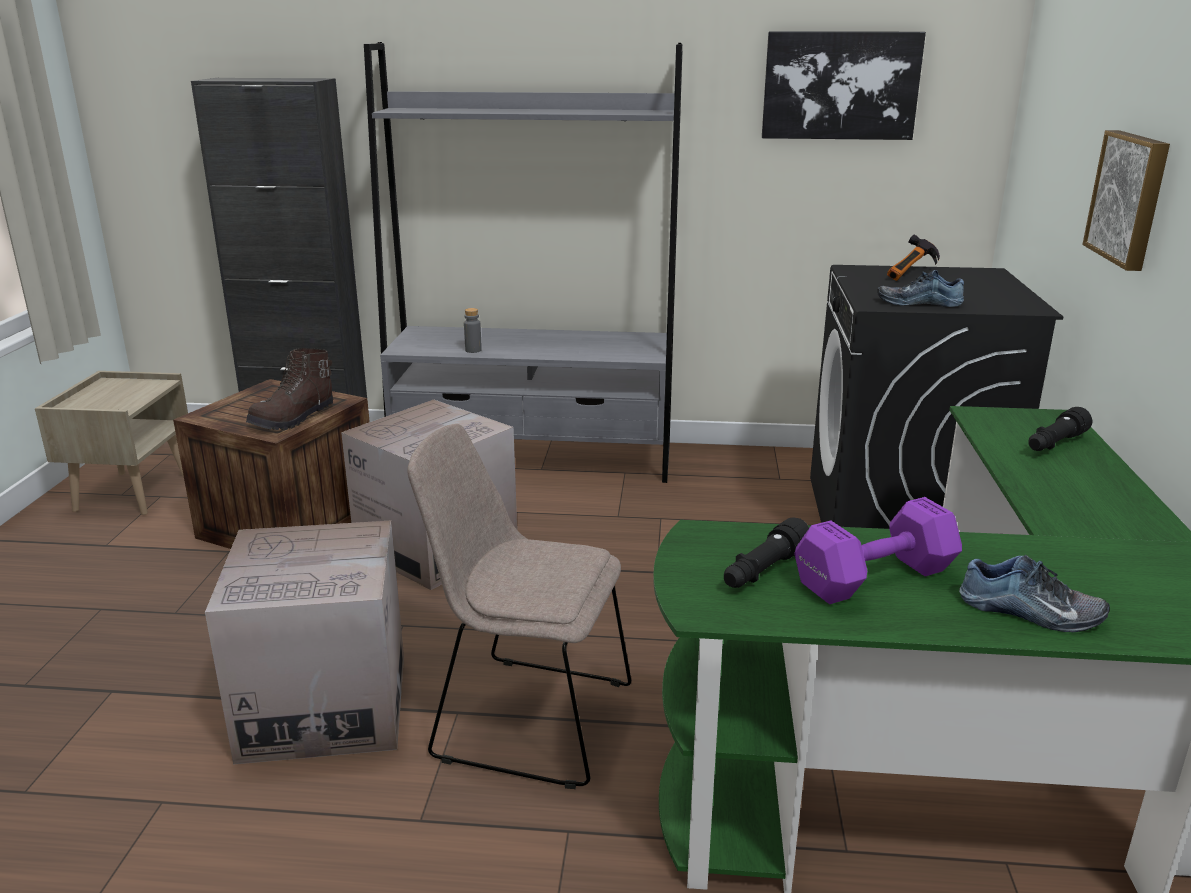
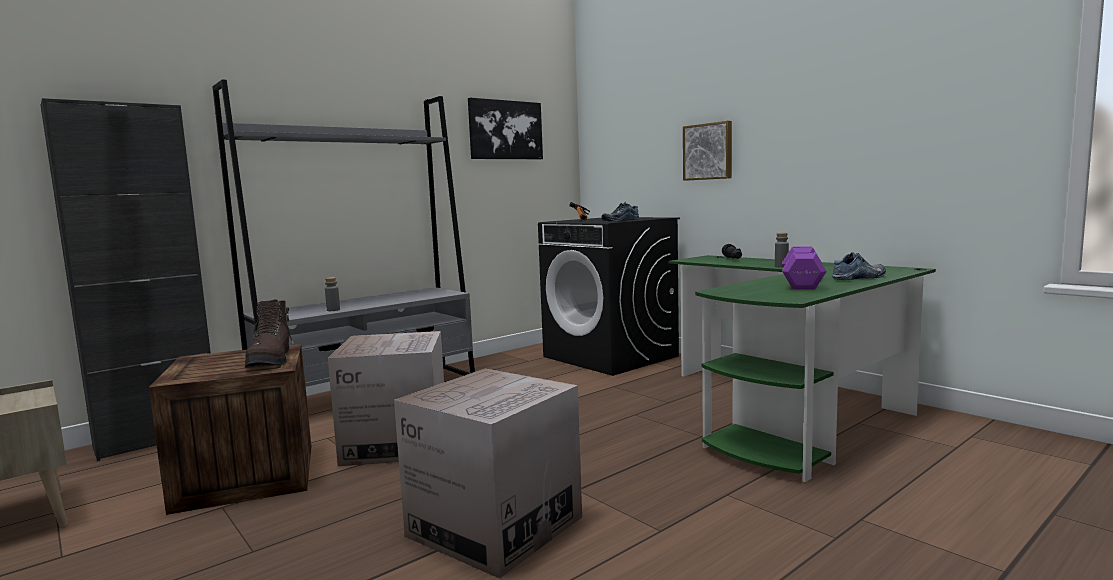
camera: 45 degrees left, 15 degrees down
beige chair [407,424,631,789] -> none
black flashlight [724,517,809,588] -> none
none -> grey bottle [775,233,789,267]

